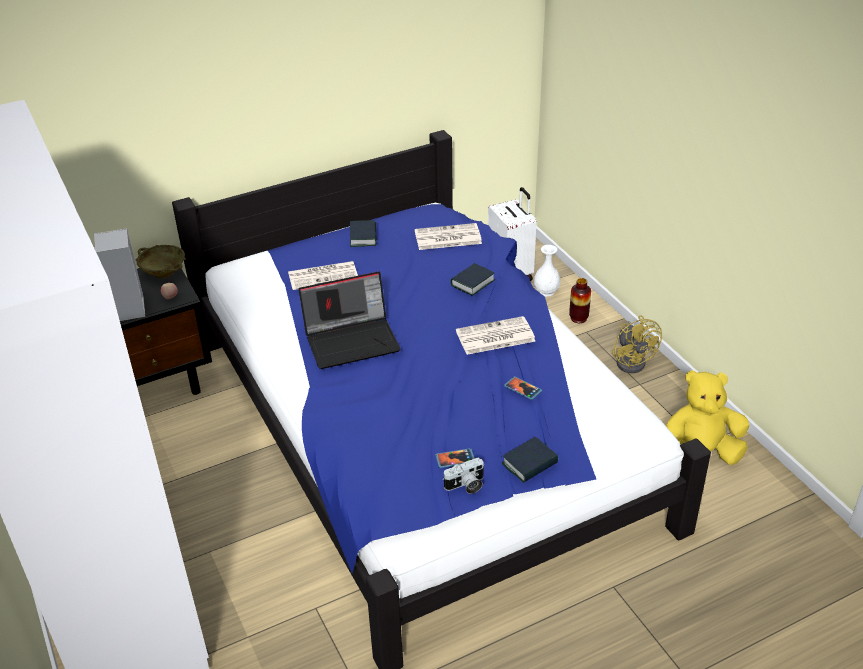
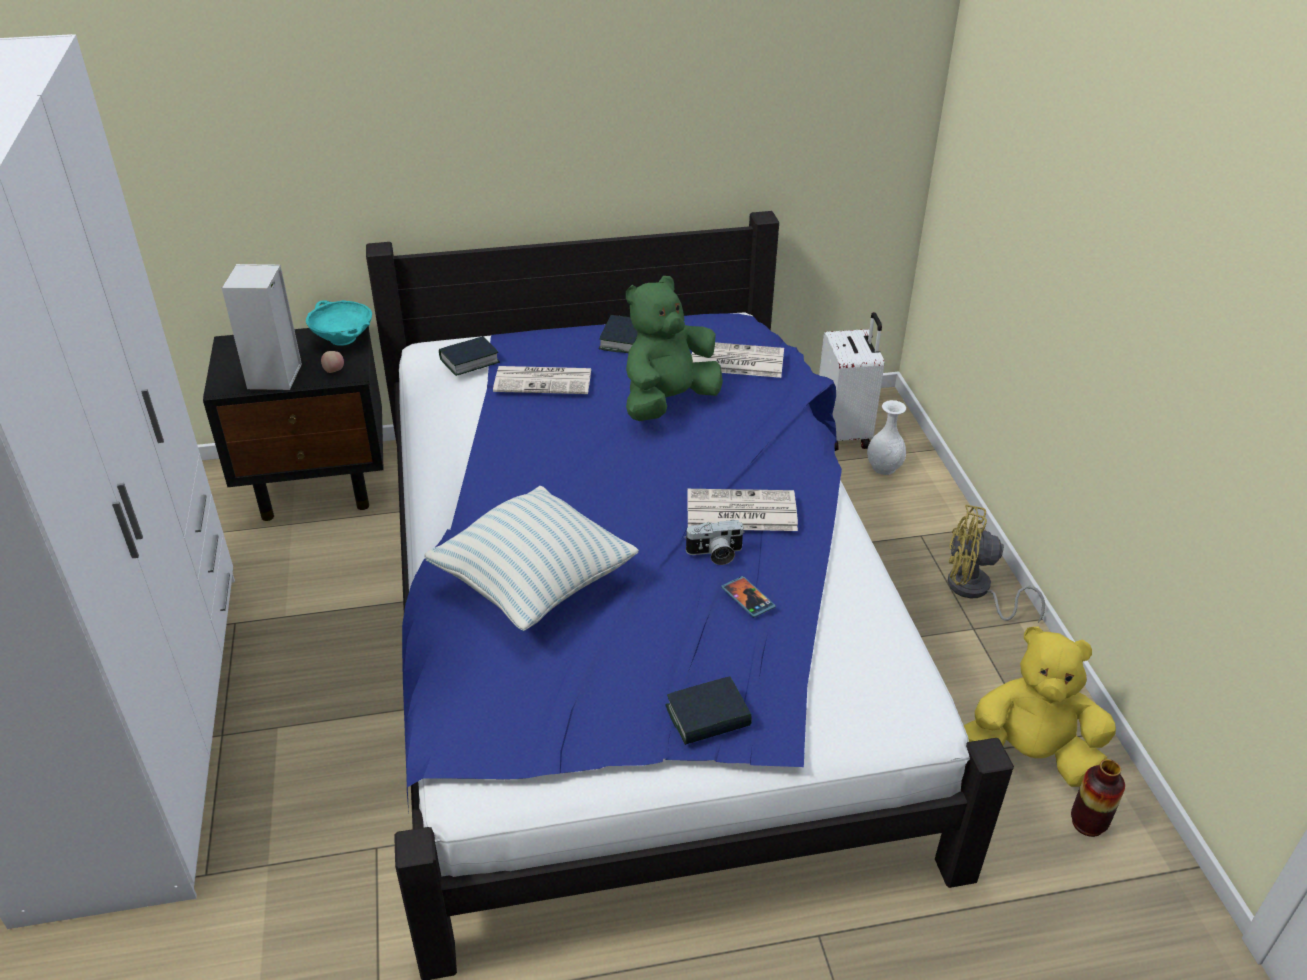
camera: 15 degrees right, 0 degrees up
beige bowl [135,245,186,279] -> turquoise bowl [306,300,372,346]
laptop [298,272,401,369] -> none
phone [435,448,474,468] -> none
camera [443,457,484,494] -> camera moved to [684,520,745,565]
book [451,263,495,296] -> book moved to [439,336,500,376]
vase [569,278,591,323] -> vase moved to [1071,759,1125,837]
yellow fan [612,315,662,373] -> yellow fan turned 105 degrees clockwise [948,505,1045,623]
none -> pillow [425,486,639,631]
none -> green plush toy [626,276,723,421]

